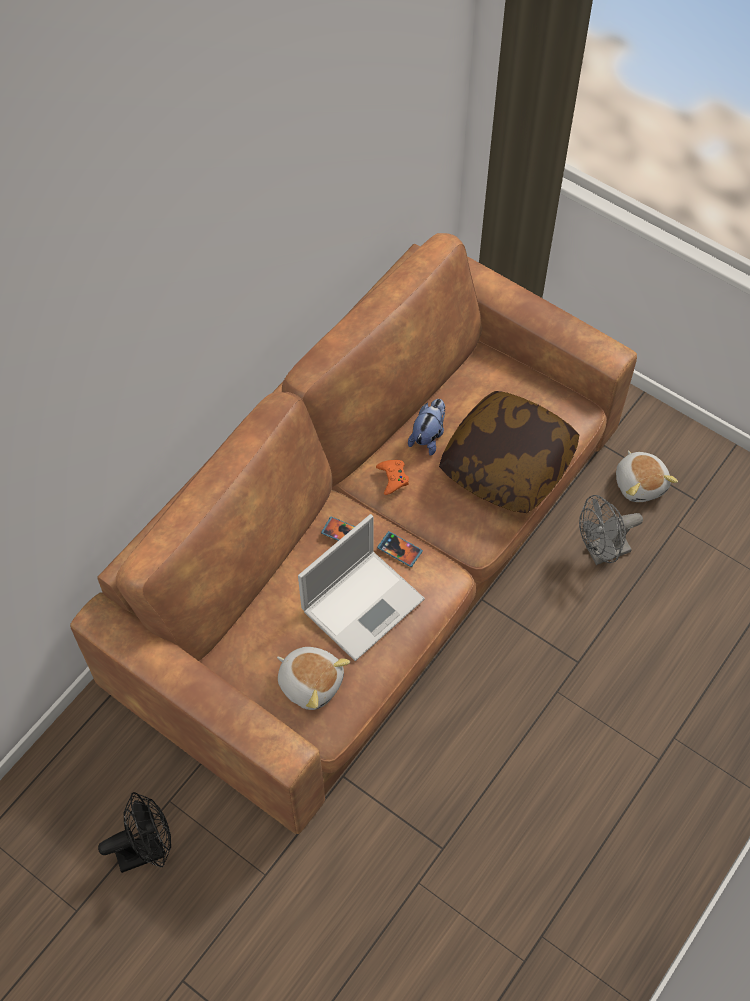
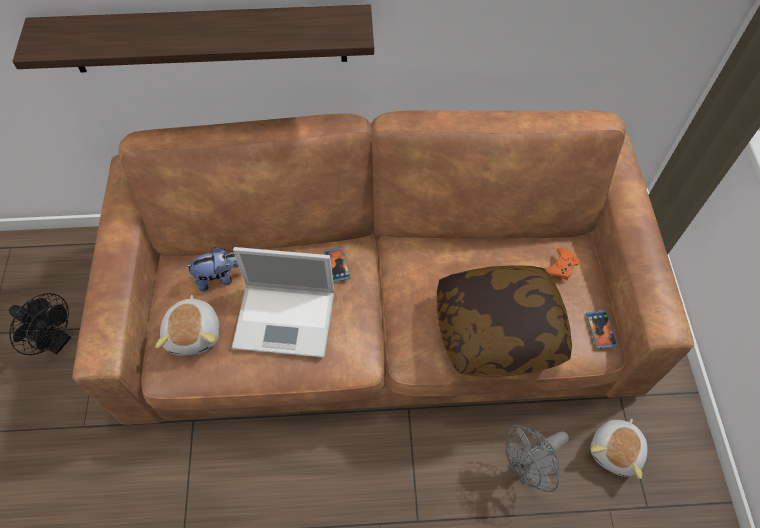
camera: 50 degrees right, 0 degrees up
orange game controller [376,460,409,495] -> orange game controller moved to [545,248,579,280]
phone [377,531,423,567] -> phone moved to [586,310,618,349]
plush toy [408,399,445,456] -> plush toy moved to [185,247,239,292]
grey fan [579,495,643,565] -> grey fan turned 60 degrees counterclockwise [505,425,569,492]
none -> shelf [12,4,374,72]

